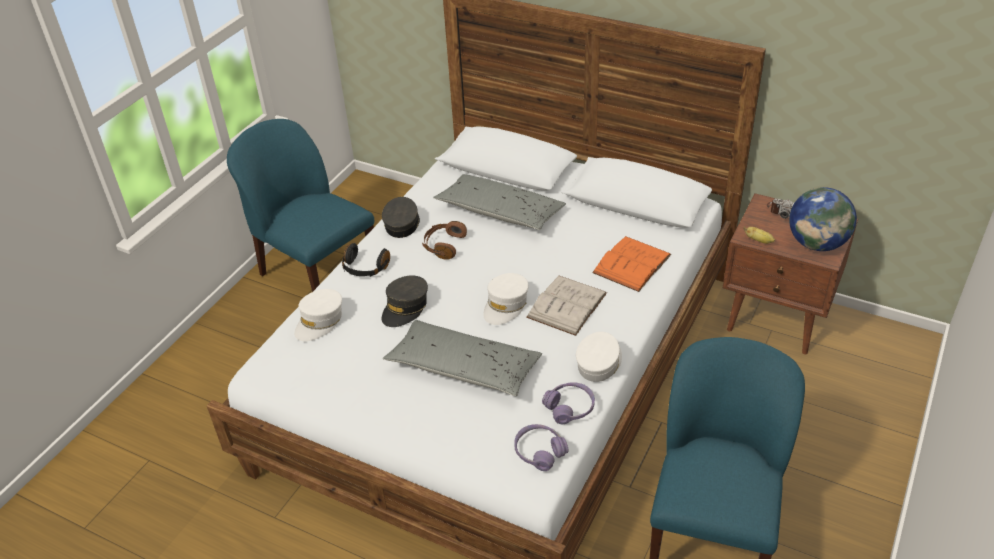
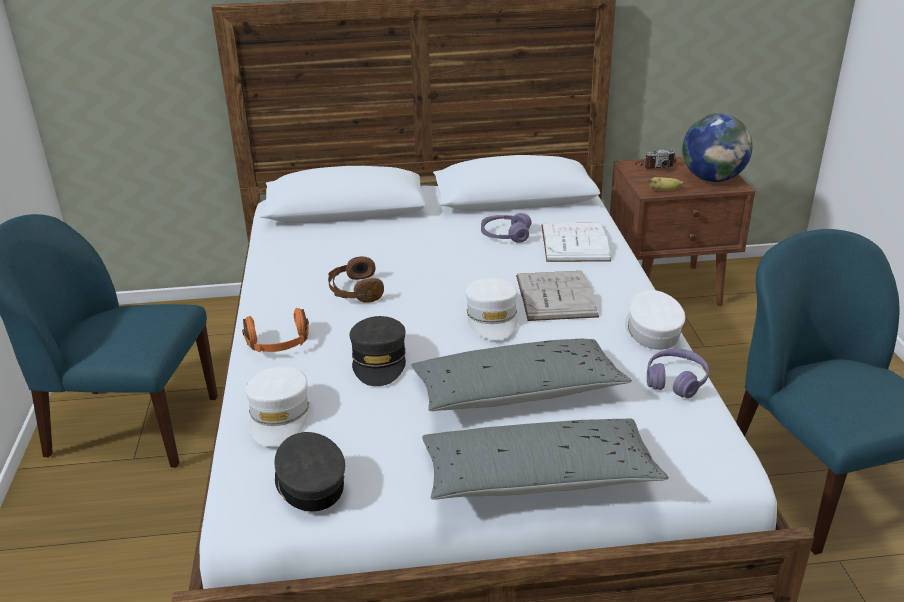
camera: 35 degrees left, 10 degrees down
black headphones [342,243,390,277] -> orange headphones [242,308,309,352]
grey cap [382,197,420,238] -> grey cap moved to [274,432,345,511]
grey pillow [433,174,566,230] -> grey pillow moved to [422,418,669,500]
purple headphones [514,424,568,471] -> purple headphones moved to [481,213,531,243]
orange book [592,236,671,292] -> white book [541,223,611,262]

